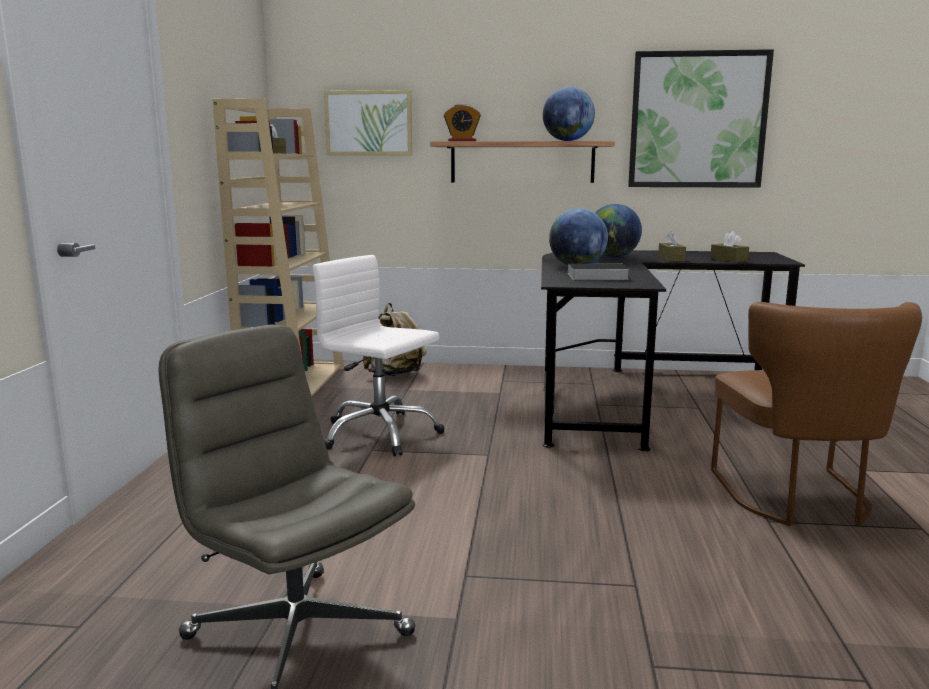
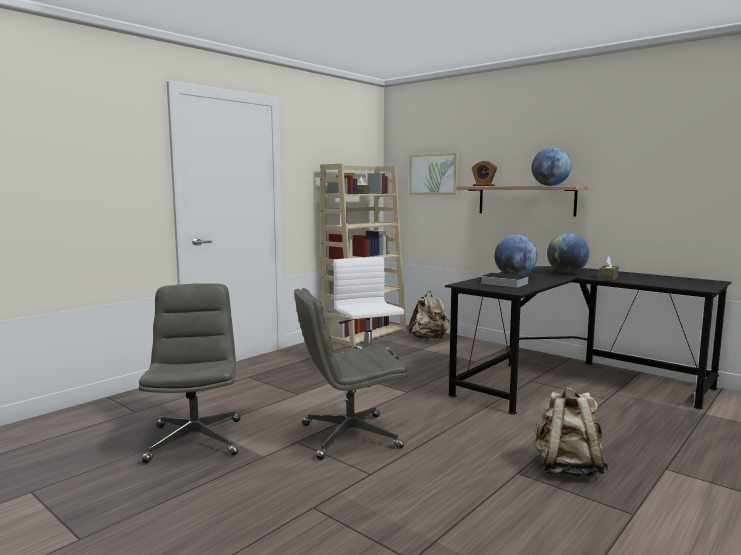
camera: 35 degrees right, 5 degrees down
picture [628,49,774,188] -> none
brown tissue box [710,231,749,263] -> none
brown chair [711,302,922,526] -> beige backpack [535,387,609,478]
none -> grey office chair [294,288,408,460]

